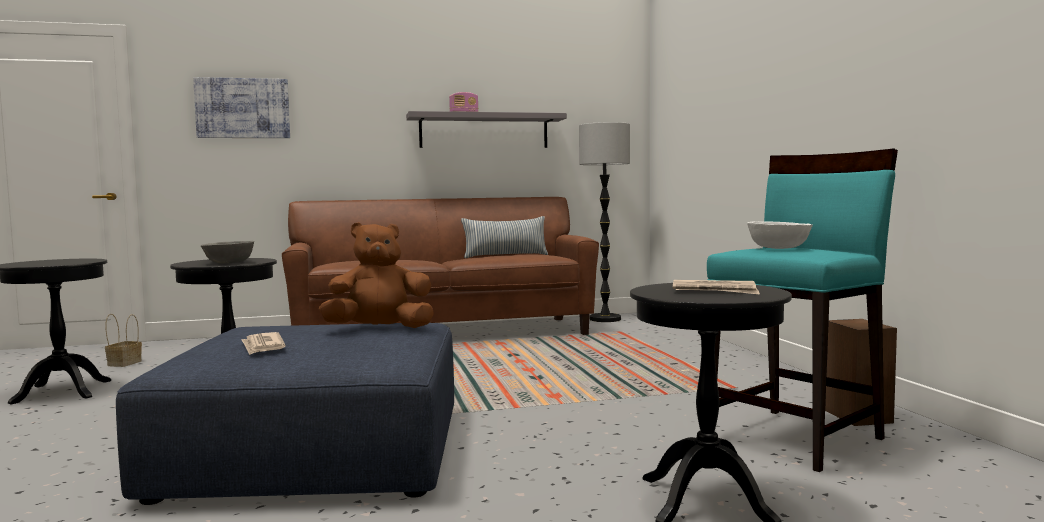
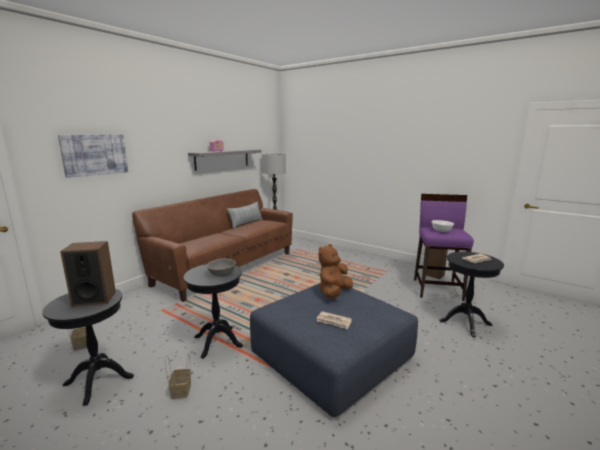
camera: 40 degrees left, 10 degrees up
turquoise stool [707,148,898,472] -> purple stool [414,194,474,301]
none -> speaker [60,241,116,307]
none -> basket [165,354,191,399]

